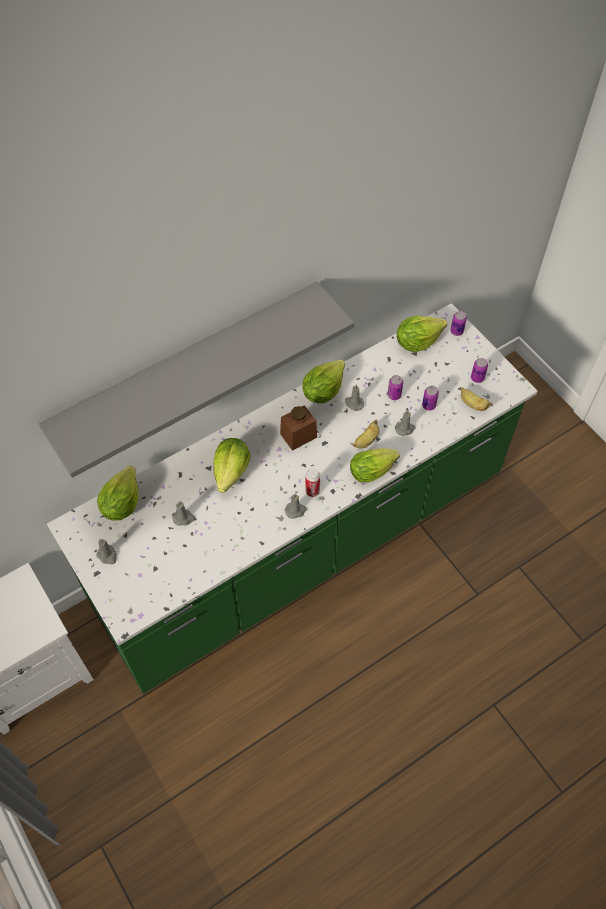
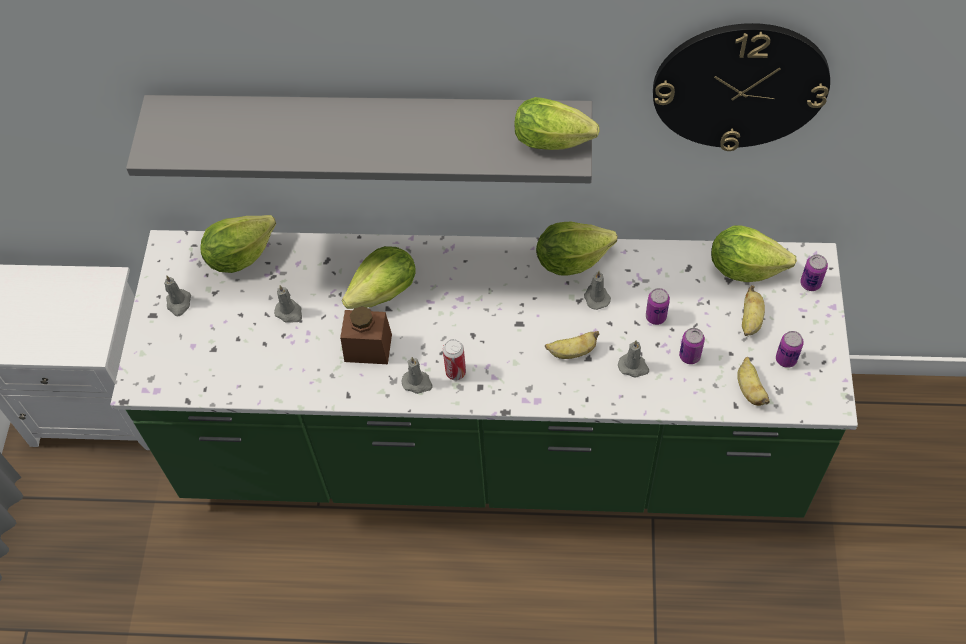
camera: 40 degrees right, 0 degrees up
brown jar [280,405,317,451] -> brown jar moved to [340,306,392,364]
lettuce [350,448,400,483] -> lettuce moved to [514,97,600,150]
none -> wall clock [653,23,830,151]
none -> banana [742,285,765,336]

